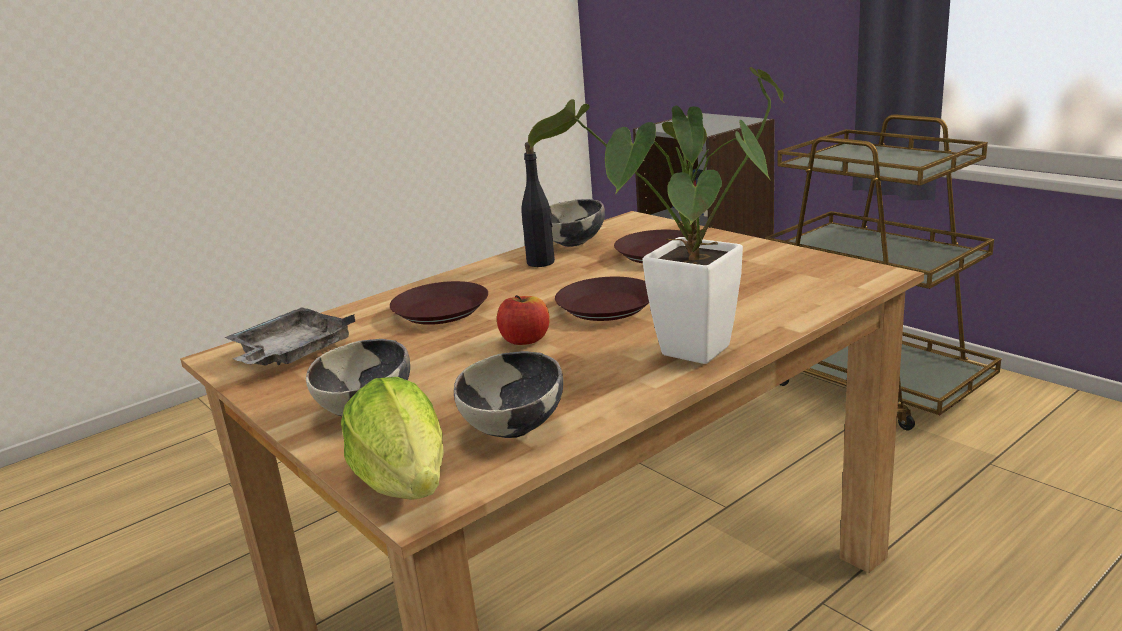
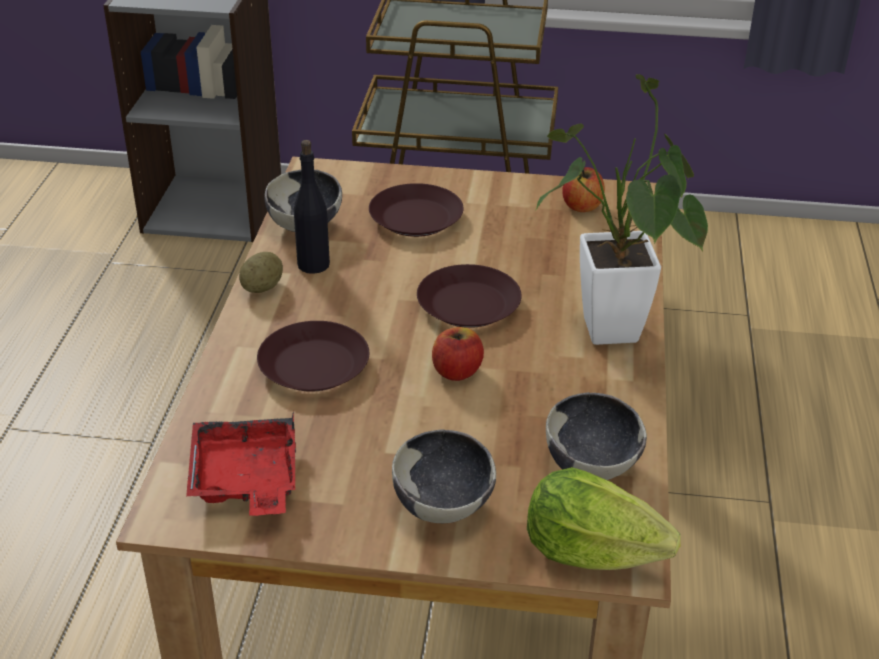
camera: 45 degrees left, 15 degrees up
grey tray [224,307,355,365] -> red tray [186,411,296,516]
none -> potato [239,252,283,293]
none -> apple [562,167,605,212]

